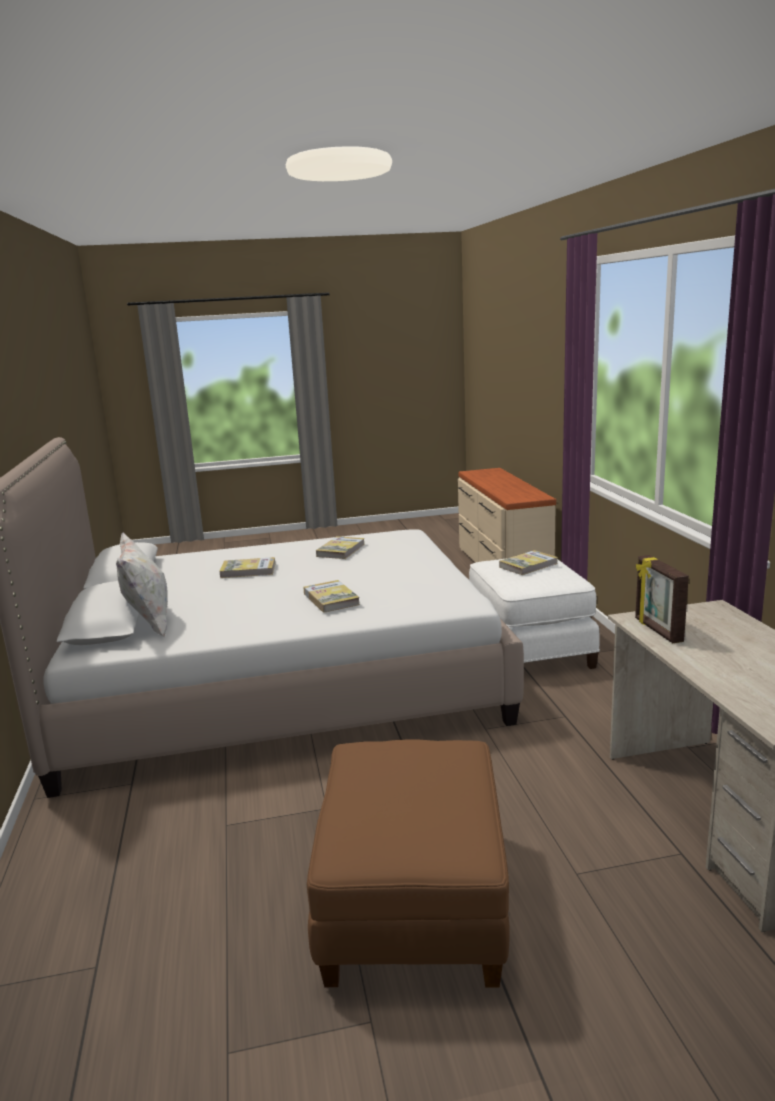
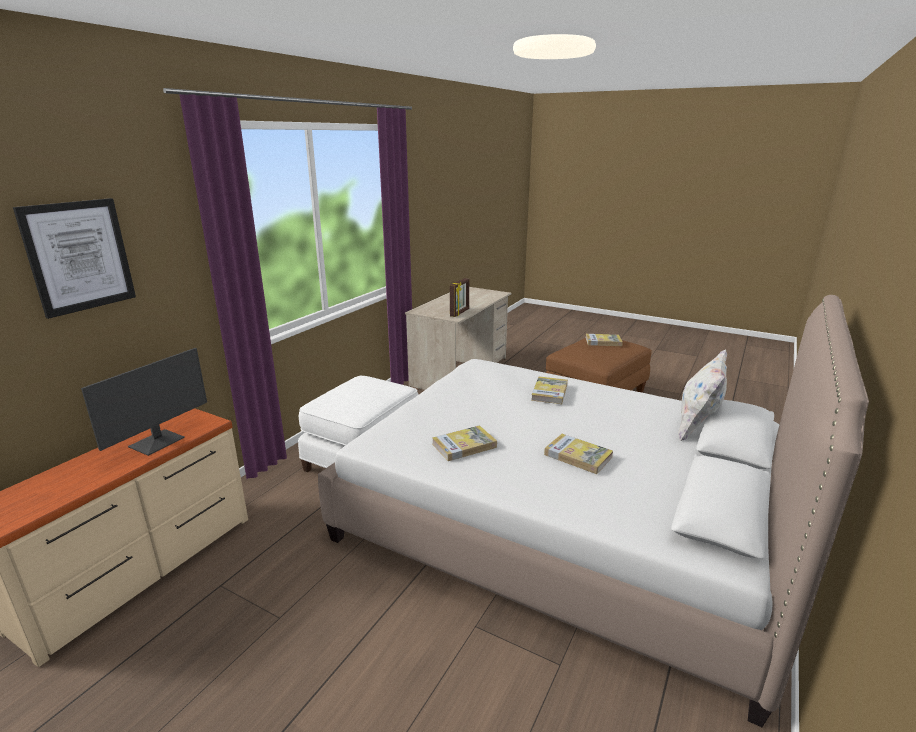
camera: 140 degrees left, 5 degrees up
book [499,550,558,575] -> book moved to [586,334,623,346]
none -> picture [13,198,136,319]
none -> monitor [81,348,207,456]

